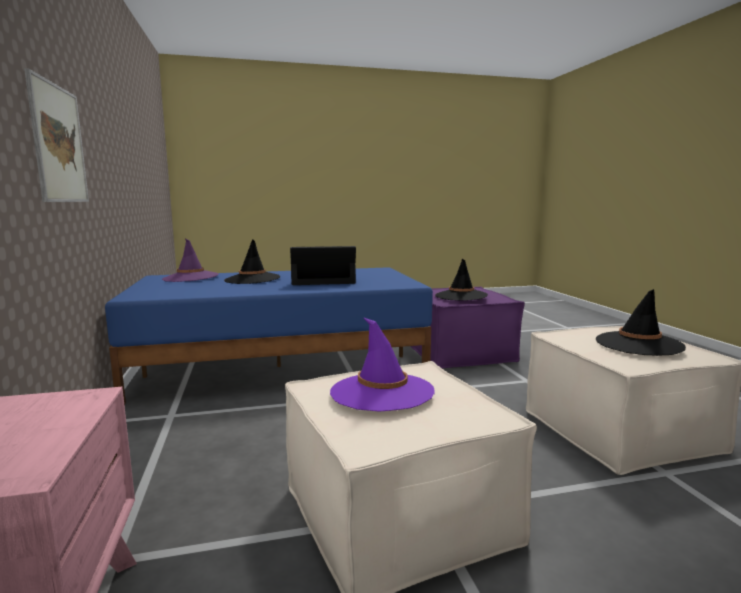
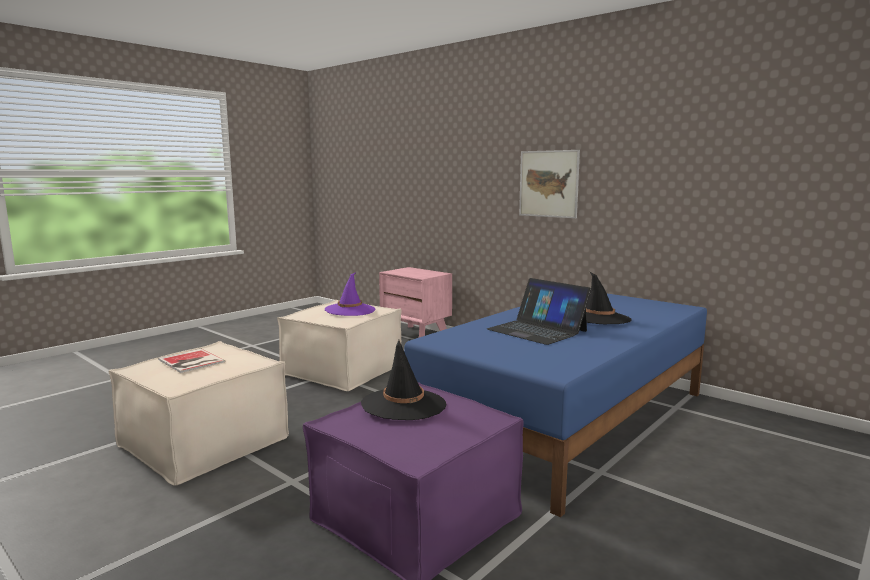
camera: 145 degrees right, 0 degrees up
purple hat [162,239,219,282] -> none
laptop [290,246,356,285] -> laptop turned 90 degrees clockwise [487,278,592,345]
black hat [596,289,686,356] -> book [158,349,226,373]

